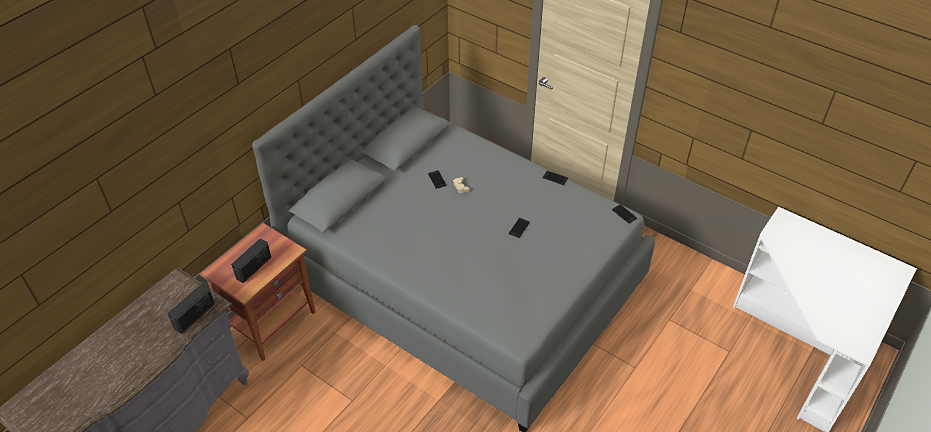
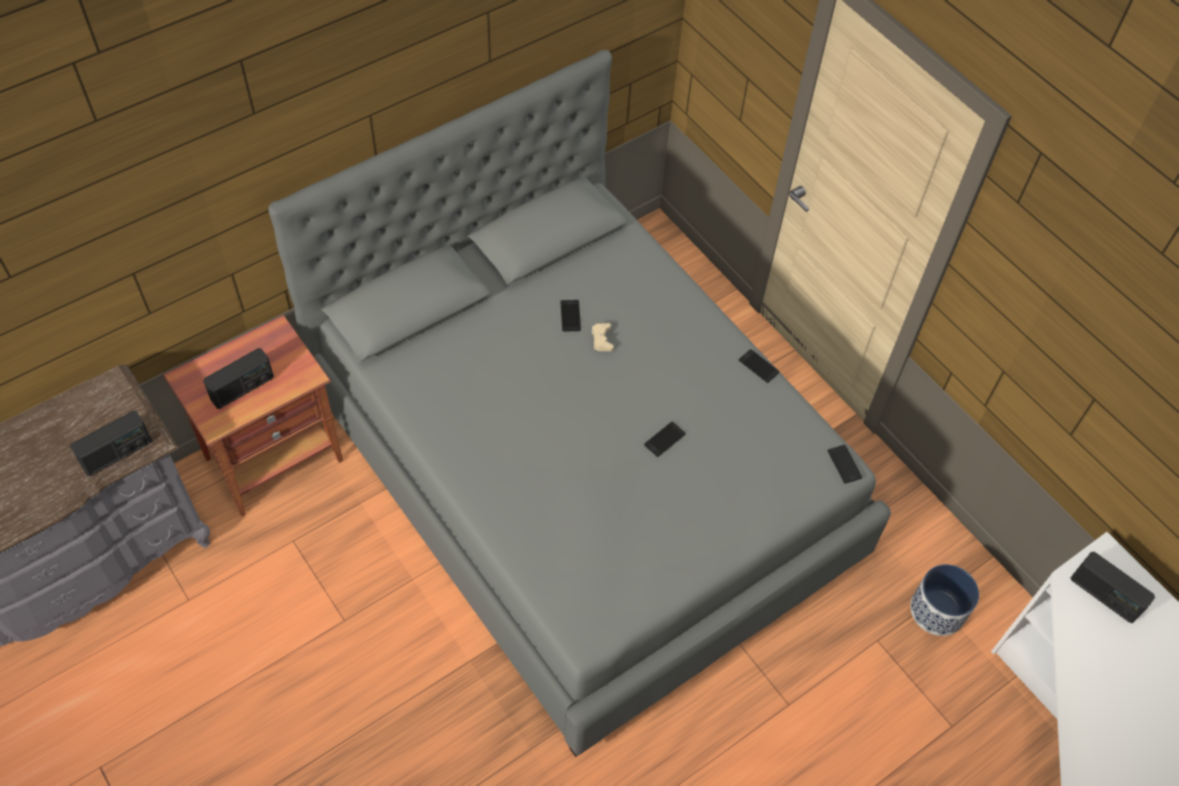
camera: 15 degrees right, 10 degrees up
none -> planter [910,564,979,636]
none -> radio [1070,552,1155,623]

